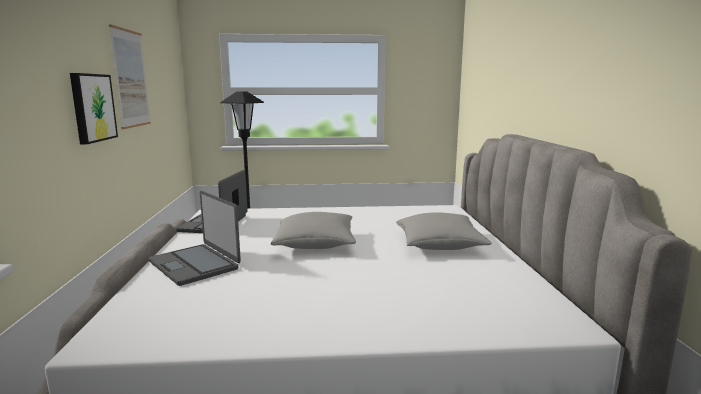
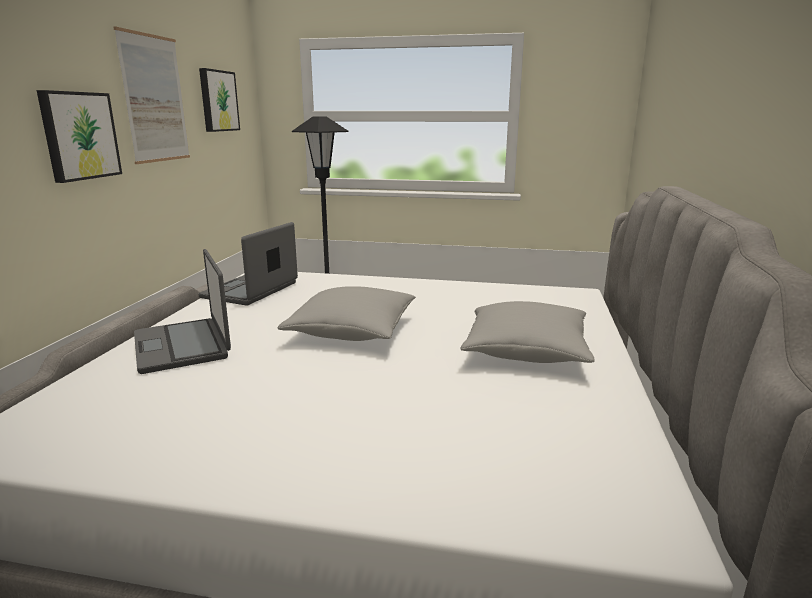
camera: 15 degrees right, 5 degrees up
none -> picture [199,68,240,132]

